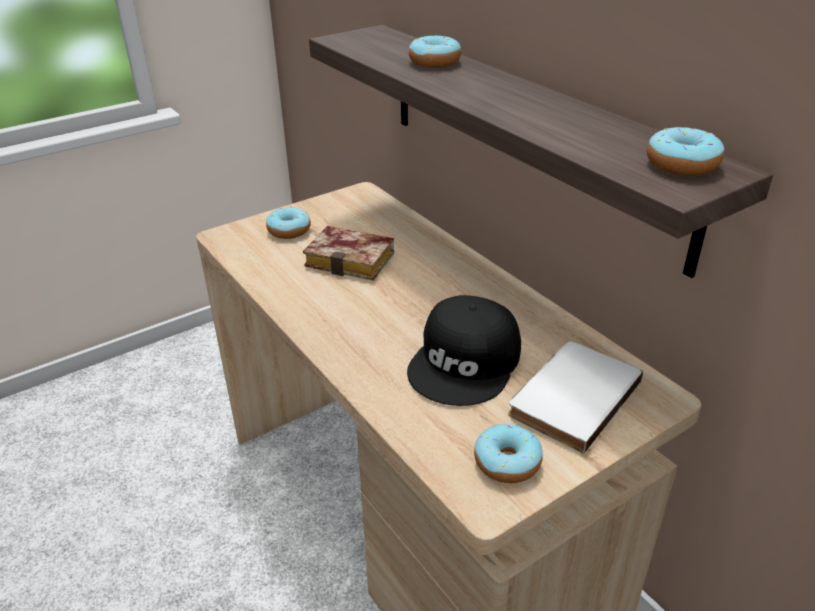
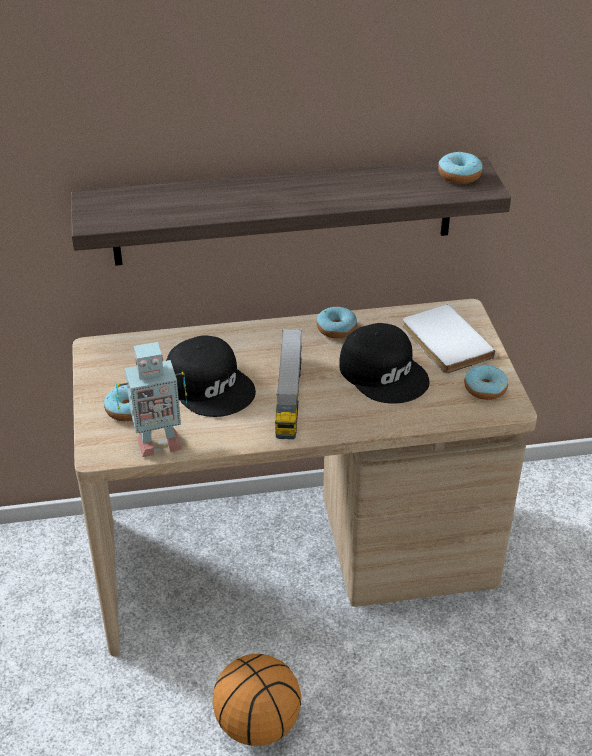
camera: 65 degrees left, 5 degrees up
book [303,226,394,280] -> black cap [166,336,256,417]
donut [409,35,461,68] -> donut moved to [317,306,357,339]
none -> toy robot [115,342,187,457]
none -> basketball [212,654,301,746]
none -> toy truck [275,329,302,439]

